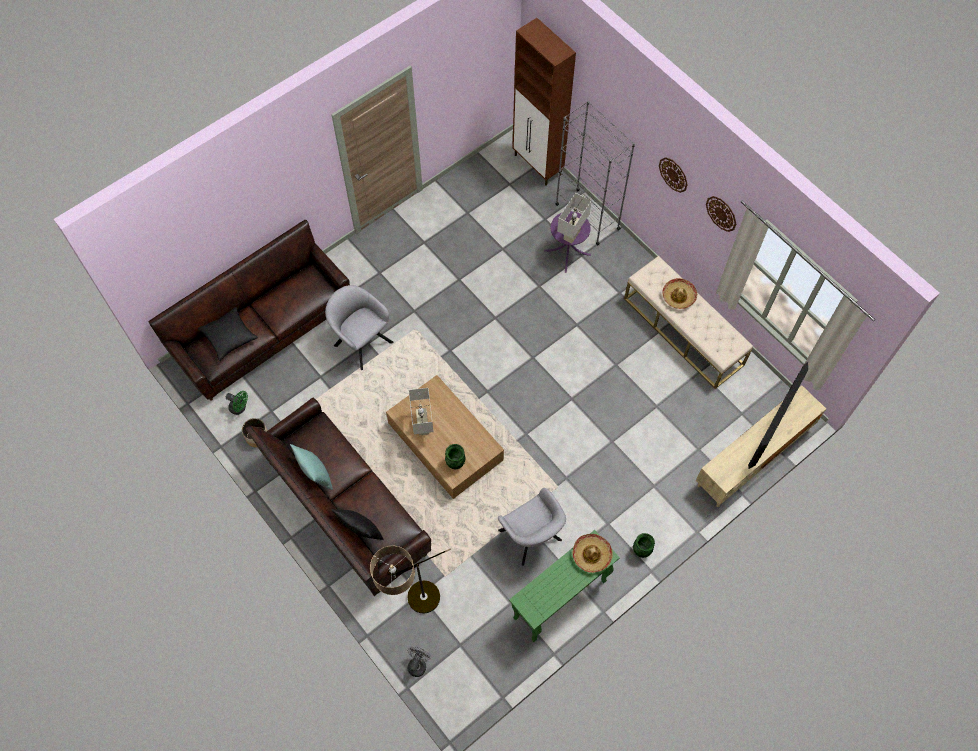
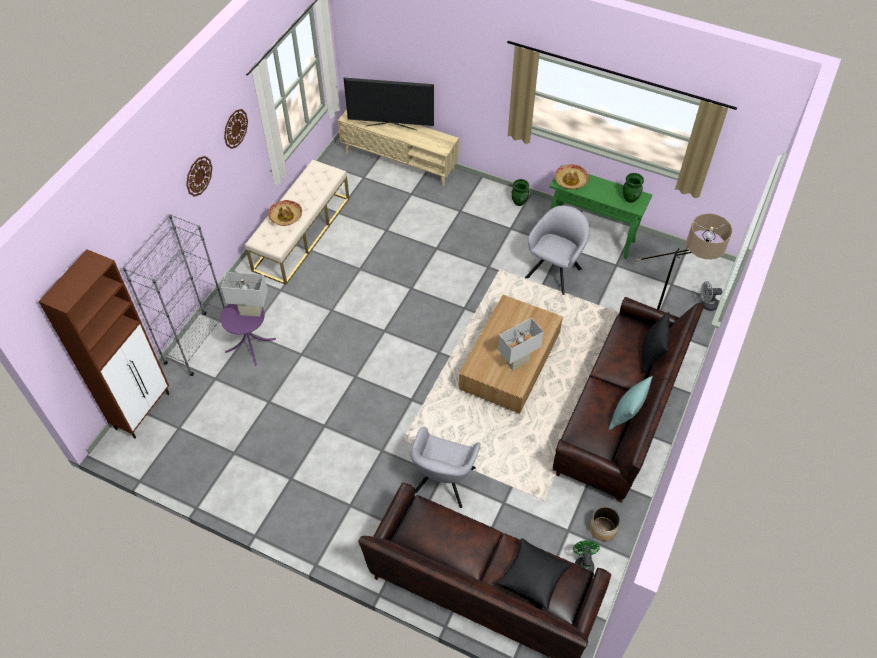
camera: 115 degrees left, 10 degrees down
green vase [445,444,466,469] -> green vase moved to [623,173,644,203]

